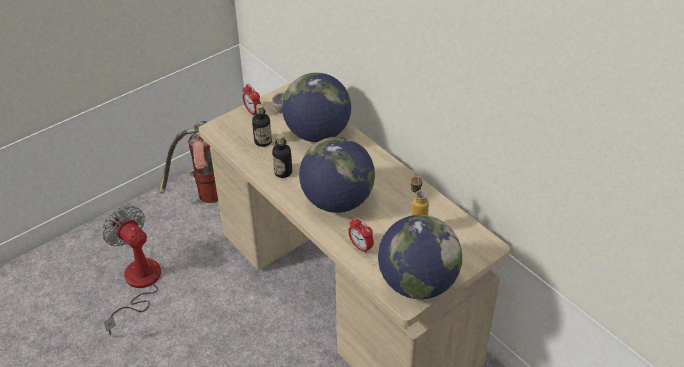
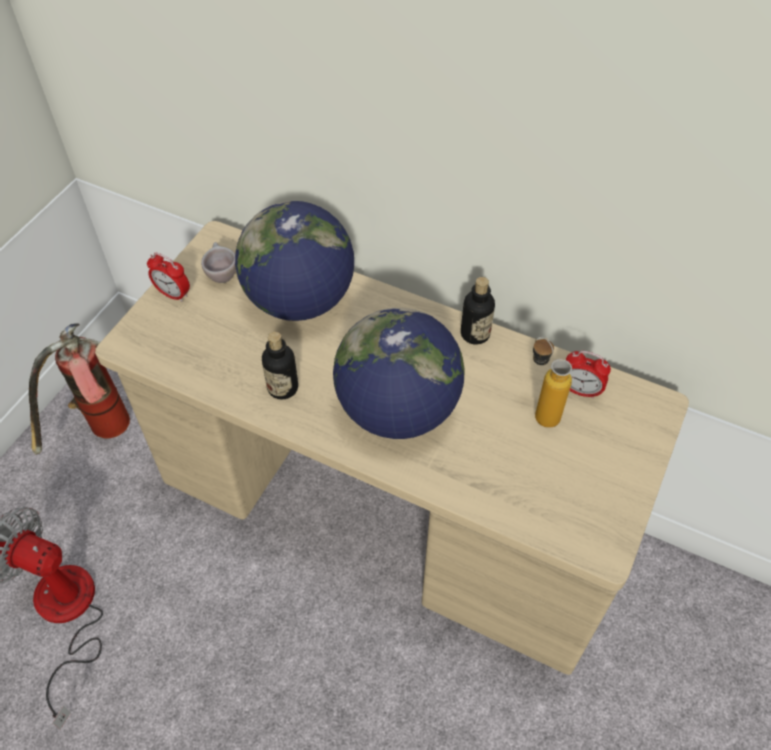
camera: 25 degrees left, 10 degrees up
bottle [252,104,272,147] -> bottle moved to [461,277,495,345]
alarm clock [348,218,374,254] -> alarm clock moved to [566,351,611,399]
globe [378,215,462,299] -> none

